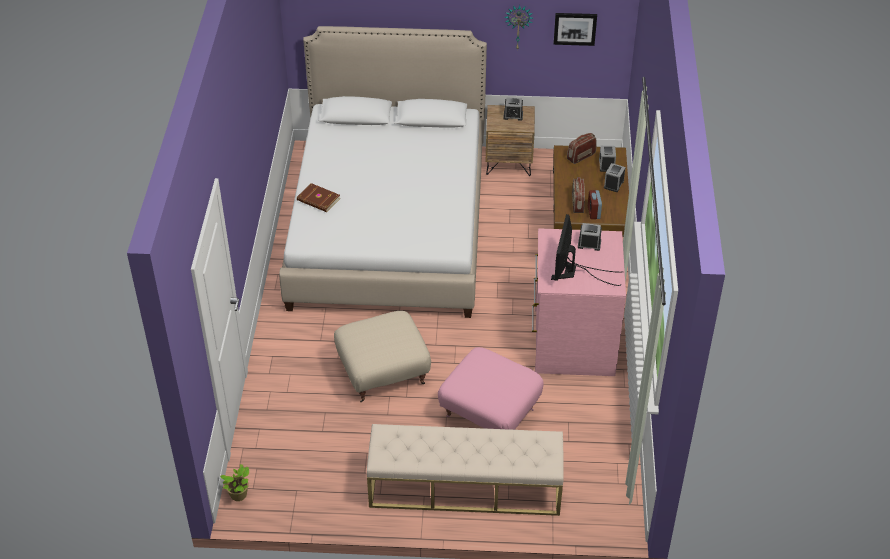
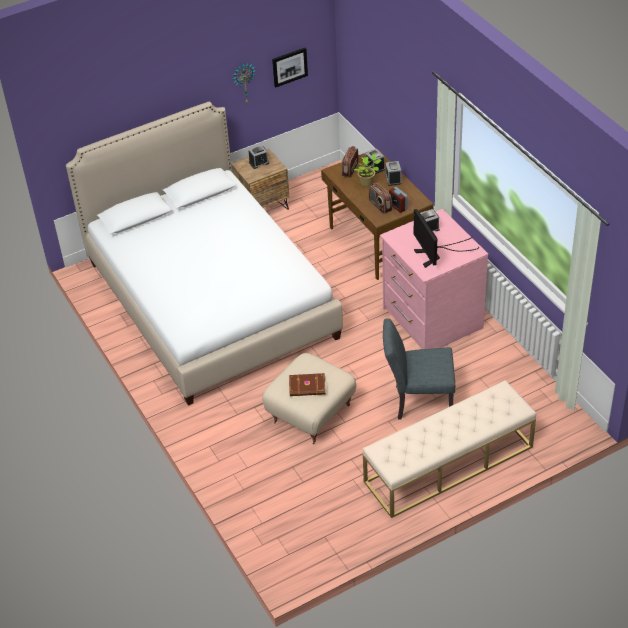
camera: 30 degrees left, 0 degrees up
potted plant [220,464,249,501] -> potted plant moved to [354,154,381,186]
brown book [297,183,340,212] -> brown book moved to [289,373,326,396]
pink ottoman [438,347,544,430] -> grey chair [383,318,455,420]

